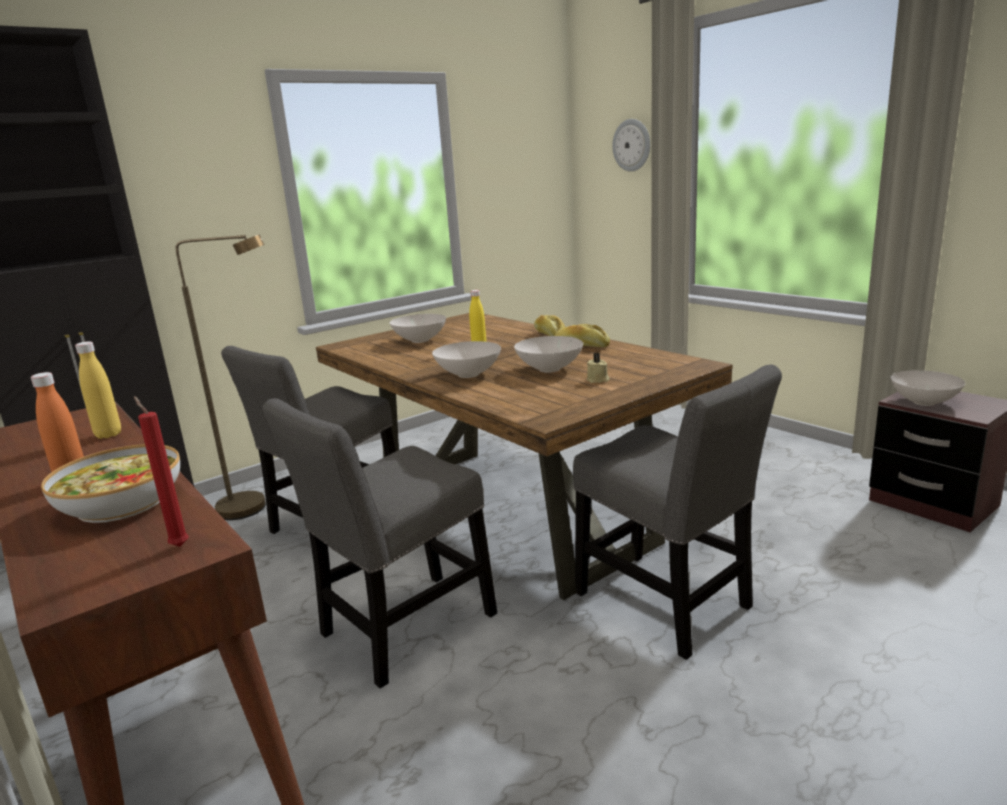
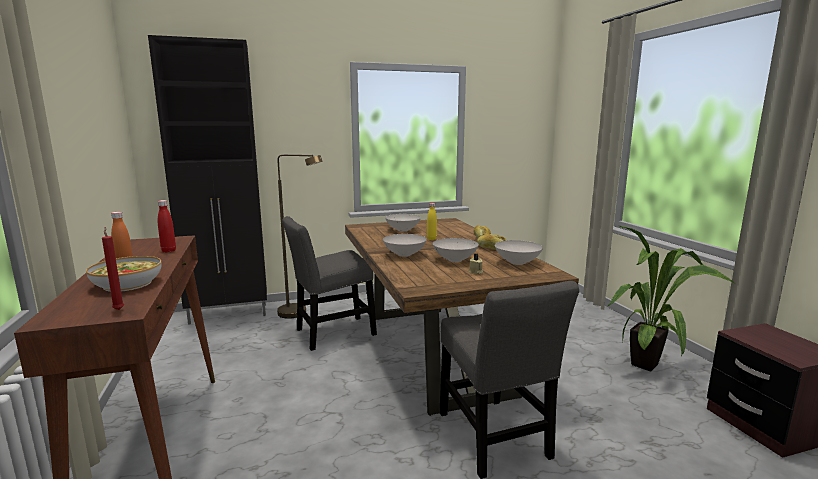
camera: 20 degrees right, 5 degrees down
yellow bottle [75,341,121,439] -> red bottle [158,200,176,252]
grey chair [262,399,497,688] -> none
wall clock [612,119,650,172] -> none
white bowl [891,370,965,406] -> white bowl moved to [495,240,543,265]
none -> potted plant [608,226,734,371]

